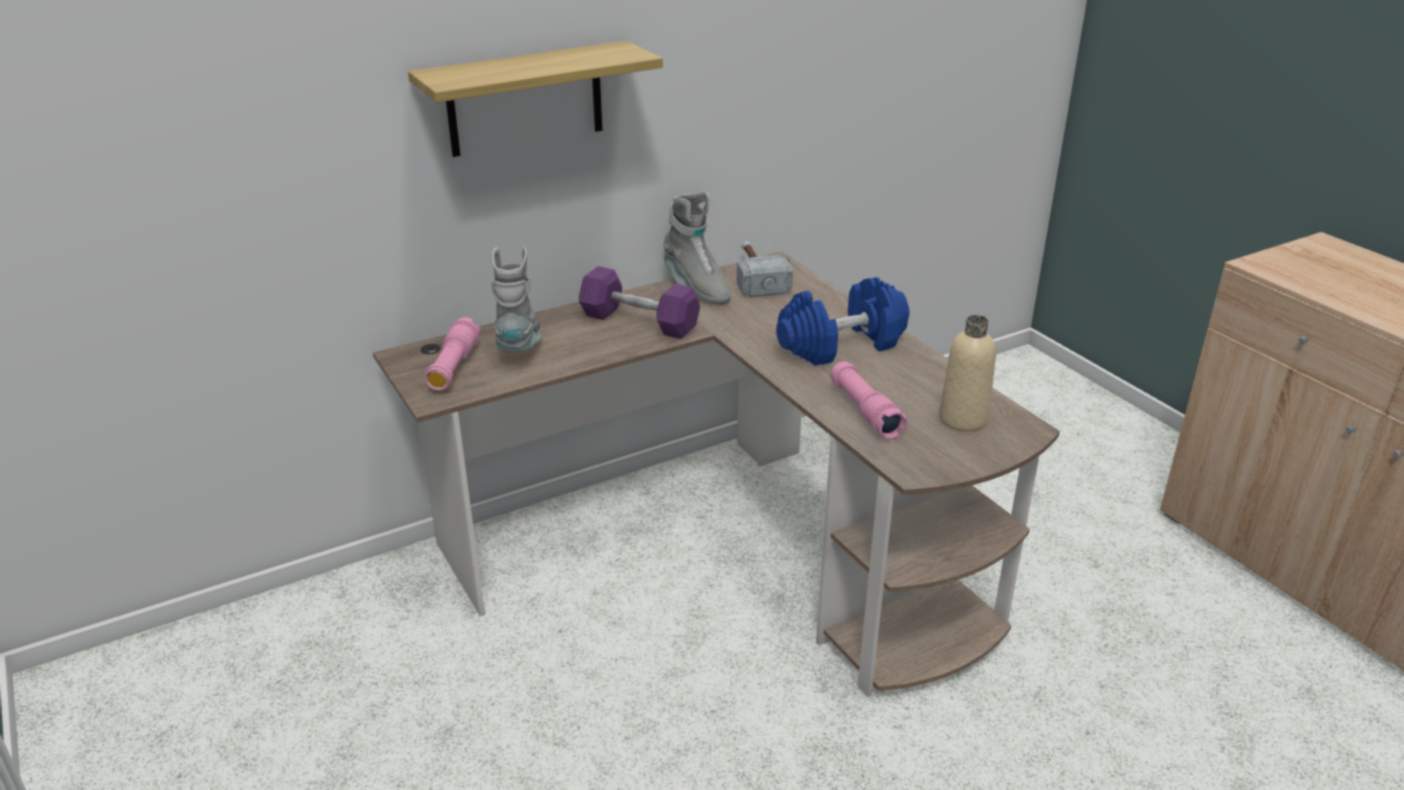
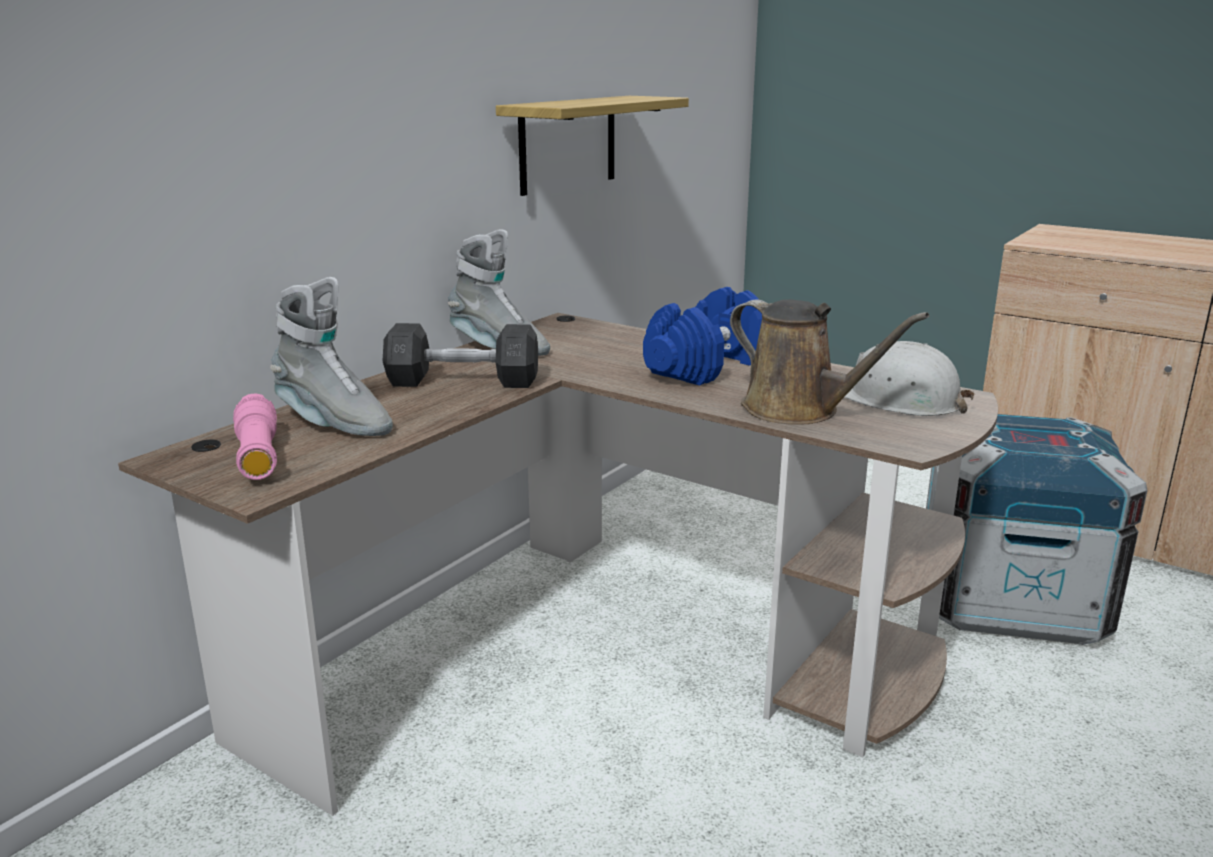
camera: 25 degrees left, 10 degrees down
shelf [408,41,663,157] -> shelf moved to [496,96,689,196]
grey boot [491,247,542,352] -> grey boot turned 150 degrees clockwise [270,277,393,436]
purple dumbbell [579,266,700,339] -> grey dumbbell [383,323,538,388]
hammer [737,241,793,297] -> none
pink flashlight [830,361,908,440] -> brown watering can [730,299,929,425]
beige bottle [939,315,996,431] -> white hard hat [844,341,975,416]
none -> crate [926,414,1148,645]

